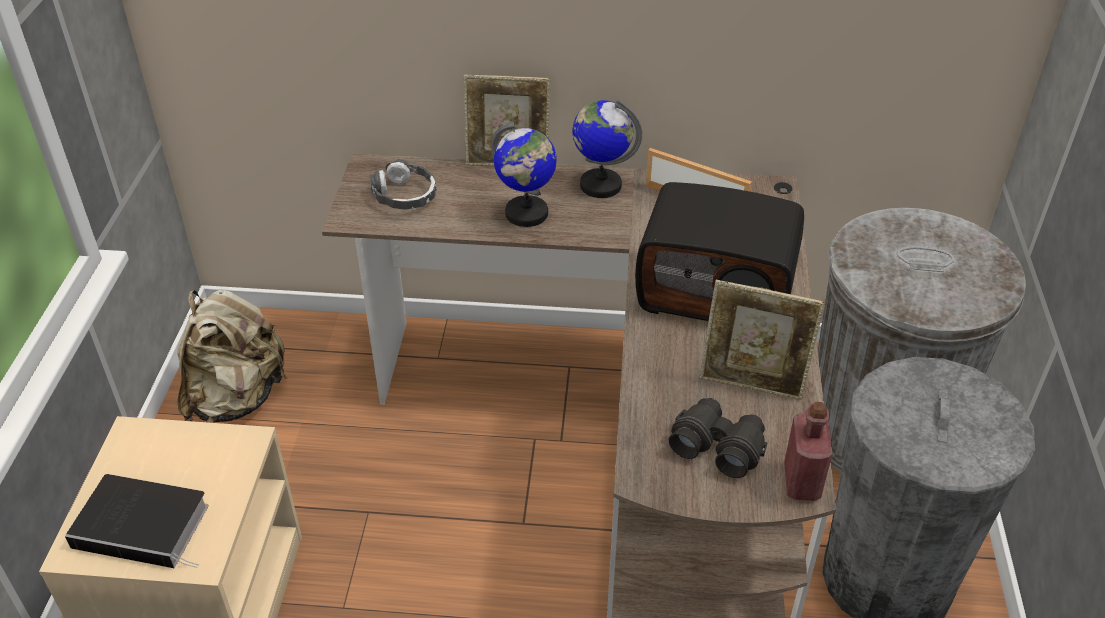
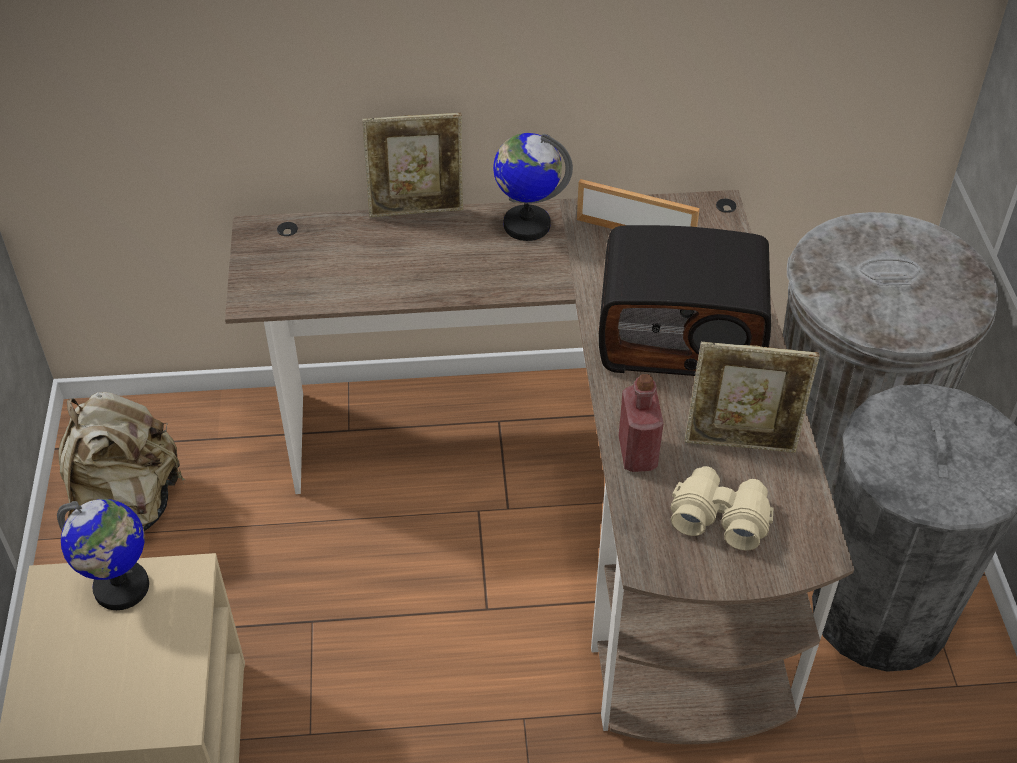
camera: 10 degrees left, 5 degrees up
book [65,474,209,568] -> none
headphones [369,159,437,210] -> none
globe [491,121,557,227] -> globe moved to [57,499,149,610]
black binoculars [669,398,767,478] -> beige binoculars [670,466,773,550]
red bottle [784,402,833,501] -> red bottle moved to [619,374,664,472]

